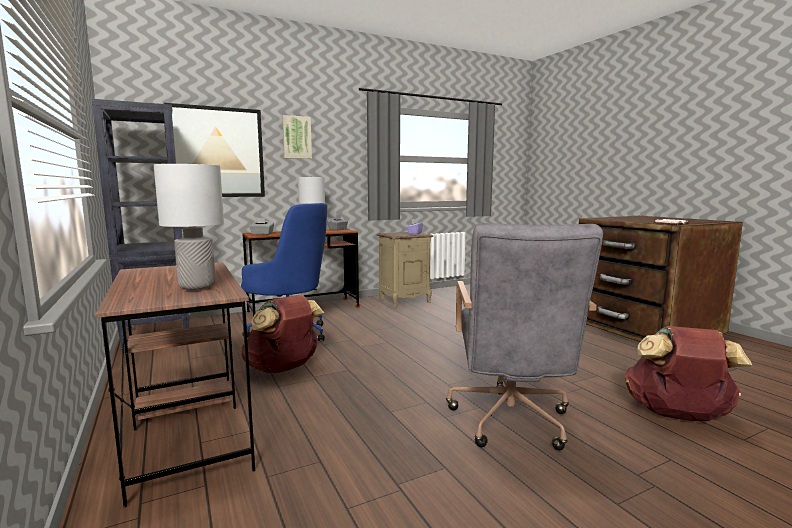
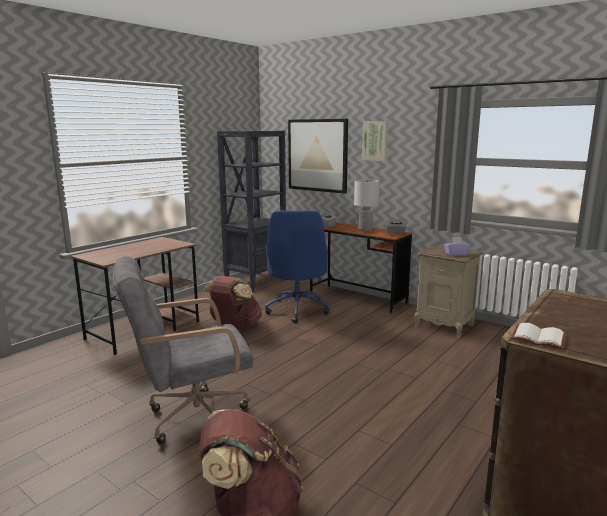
camera: 65 degrees right, 5 degrees up
grey table lamp [154,163,224,290] -> none

